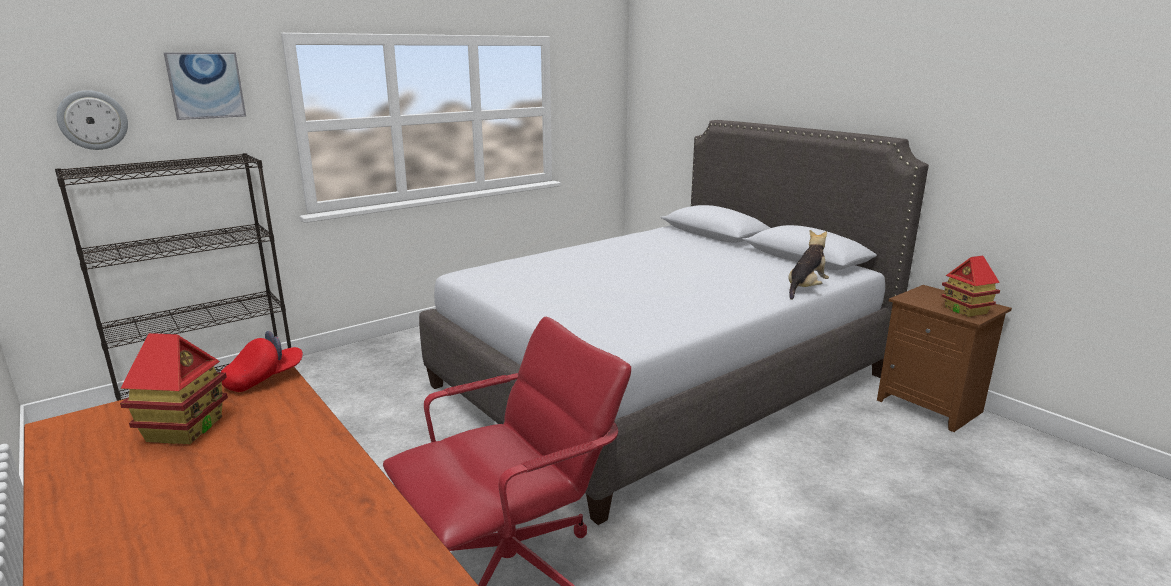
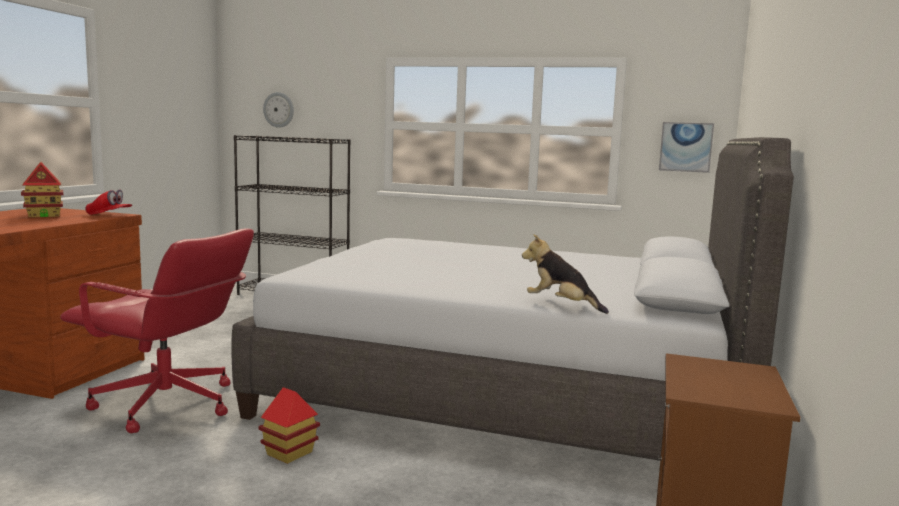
camera: 55 degrees right, 10 degrees down
picture [164,52,246,120] -> picture moved to [659,122,714,173]
plush toy [788,230,829,300] -> plush toy turned 150 degrees counterclockwise [522,234,609,314]
toy house [941,256,1000,317] -> toy house moved to [259,387,320,464]

